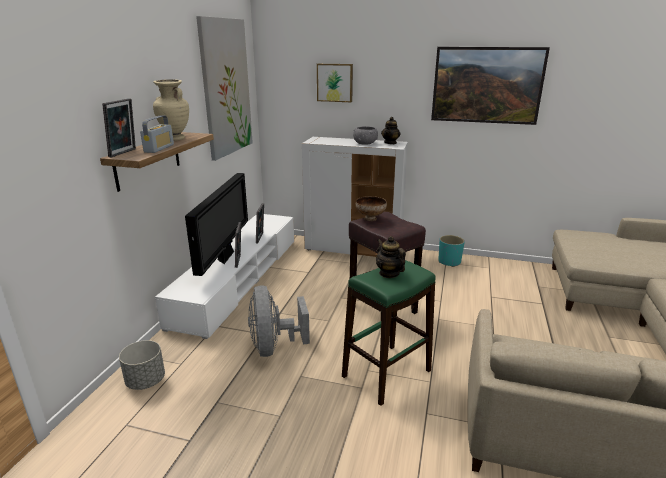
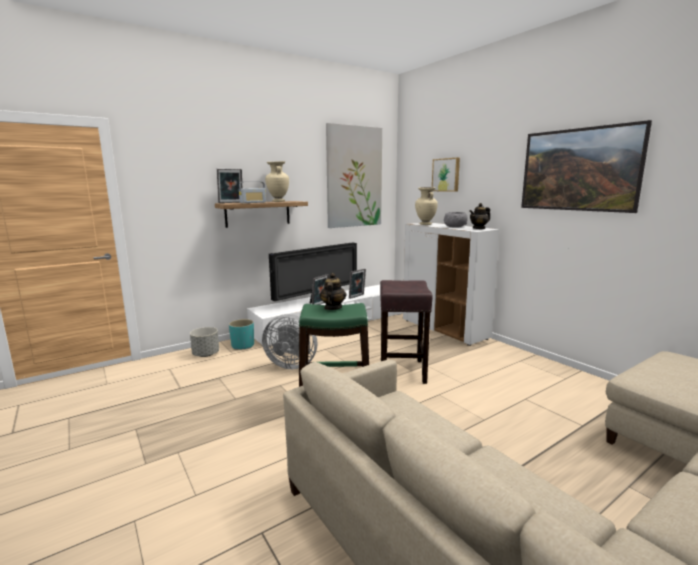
camera: 40 degrees right, 10 degrees down
grey fan [248,285,310,357] -> grey fan turned 105 degrees counterclockwise [262,314,318,369]
bowl [356,196,387,221] -> none
turquoise planter [438,235,465,267] -> turquoise planter moved to [229,319,254,350]
none -> beige vase [415,187,438,225]

